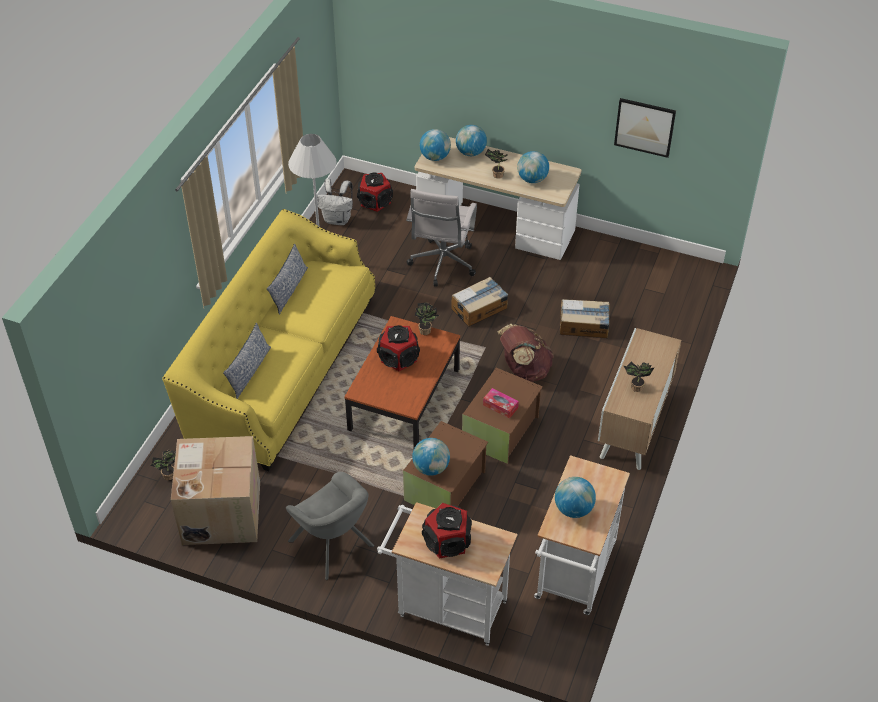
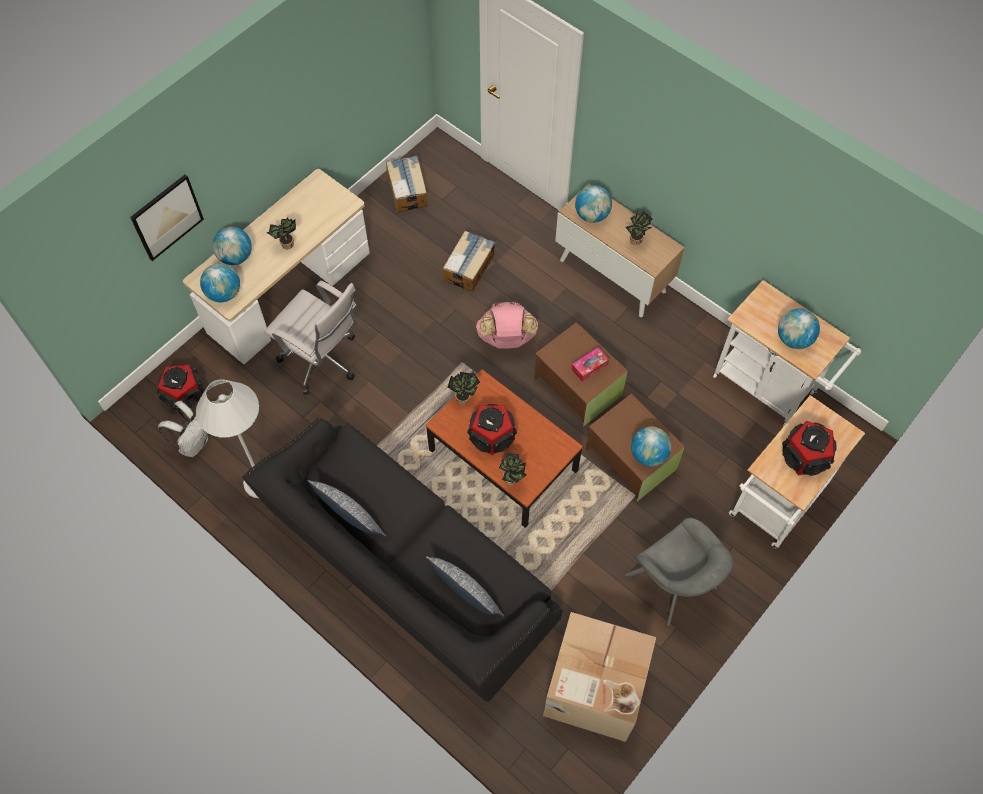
camera: 70 degrees left, 15 degrees up
potted plant [151,449,176,480] -> potted plant moved to [499,453,527,486]
yellow sofa [162,209,375,471] -> black sofa [242,418,563,702]
grey armchair [286,472,374,580] -> grey armchair turned 75 degrees clockwise [625,518,733,626]
cardboard box [451,277,508,327] -> cardboard box moved to [386,156,427,212]
brown backpack [497,324,554,382] -> pink backpack [476,301,538,348]
globe [517,151,549,183] -> globe moved to [575,185,612,223]
picture [614,98,676,158] -> picture moved to [130,174,204,261]

